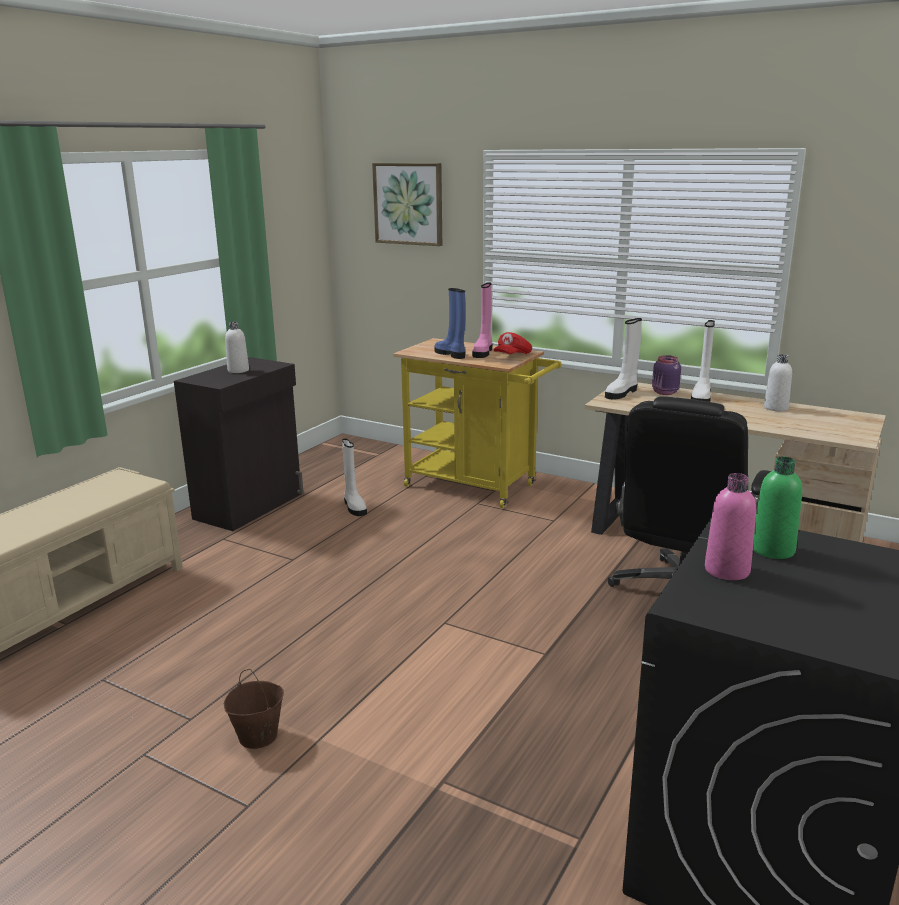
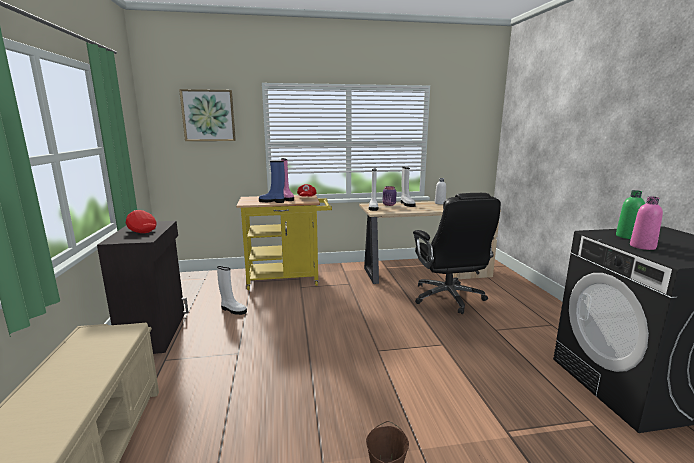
camera: 40 degrees left, 5 degrees down
white bottle [225,322,249,373] -> red cap [126,210,156,233]

